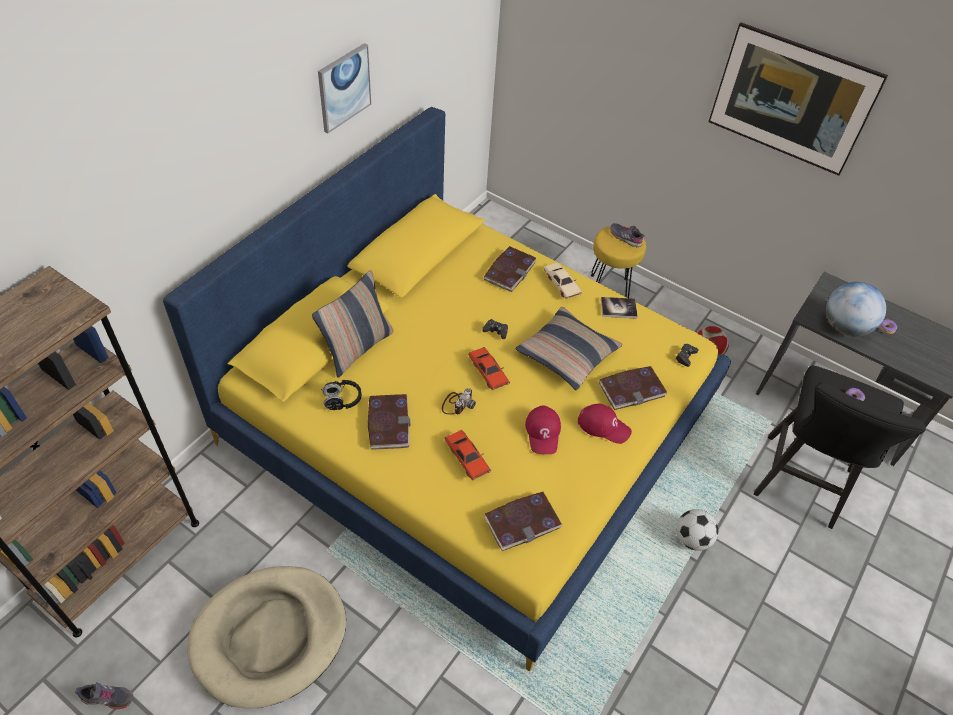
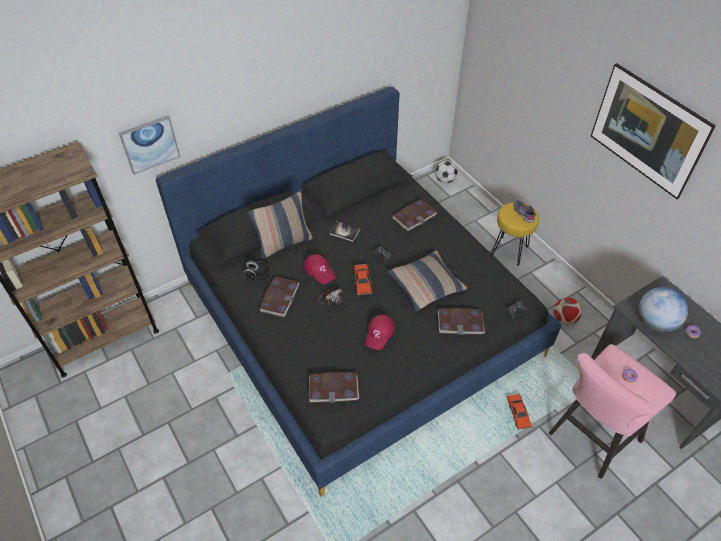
camera: 25 degrees right, 0 degrees up
grey shoe [75,682,133,709] -> none
yellow bed [163,107,731,671] -> black bed [156,87,561,497]
beige dog bed [187,566,346,709] -> none
picture [318,43,371,134] -> picture moved to [119,115,180,175]
red toy car [444,430,491,480] -> red toy car moved to [507,394,532,430]
beige toy car [544,263,582,299] -> none
red cap [578,404,632,444] -> red cap moved to [303,254,336,284]
book [601,297,638,319] -> book moved to [330,221,360,242]
football [676,509,718,551] -> football moved to [435,160,458,183]
black stool [754,365,926,529] -> pink stool [549,344,676,479]

